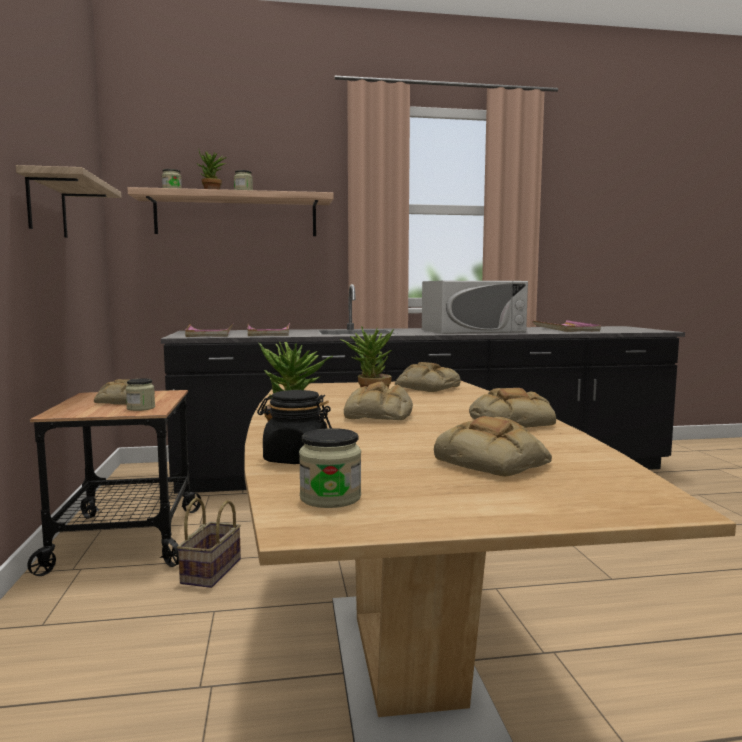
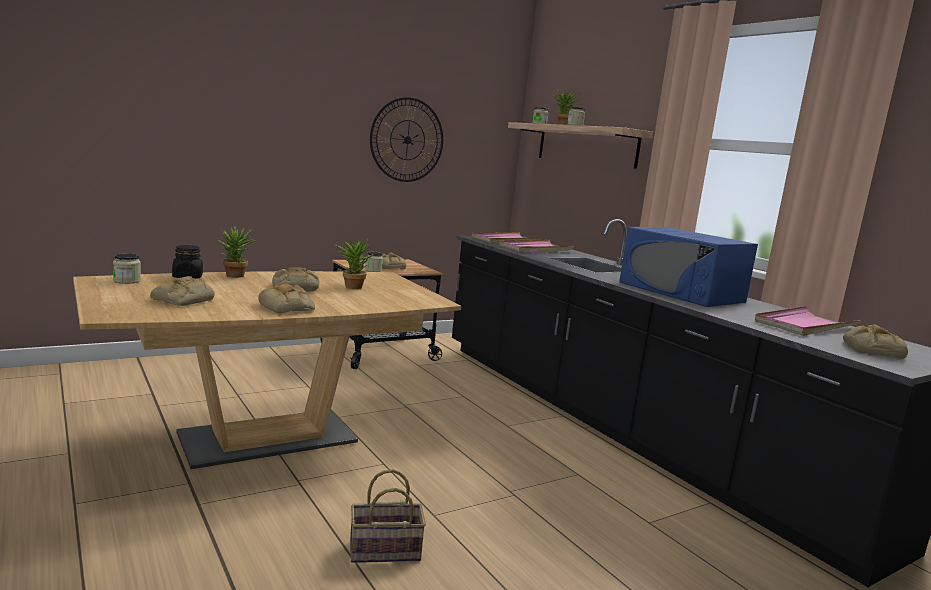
camera: 65 degrees right, 5 degrees up
shelf [16,165,121,238] -> wall clock [370,97,443,182]
basket [177,498,241,588] -> basket moved to [350,469,426,563]
bread [395,362,460,392] -> bread moved to [843,324,908,359]
white microwave [422,281,528,334] -> blue microwave [619,227,758,307]

